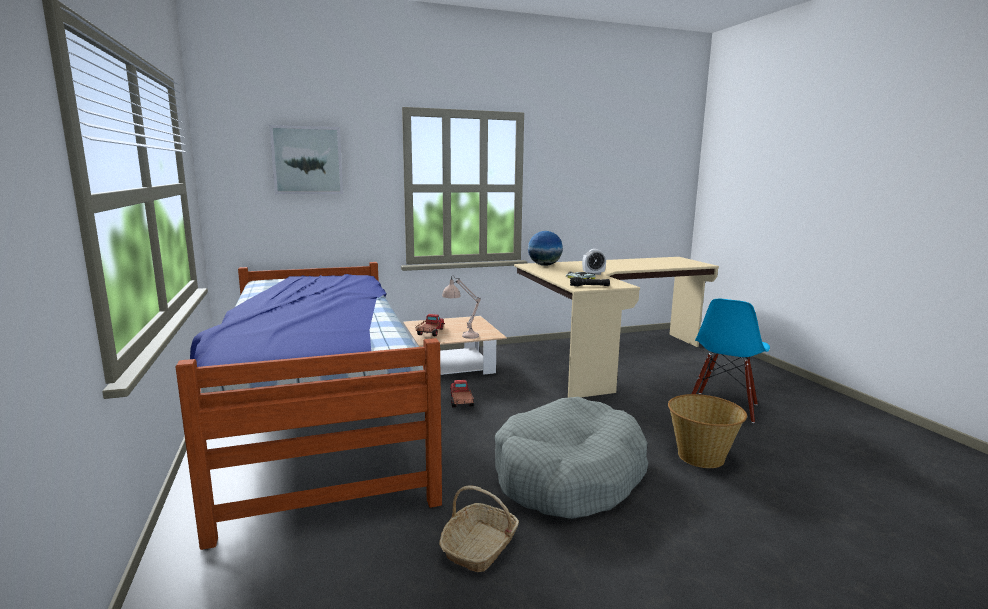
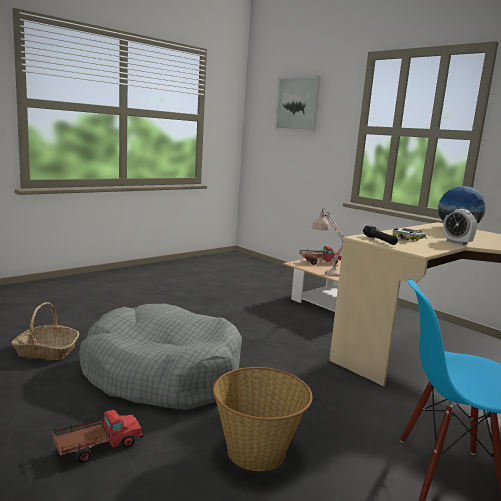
camera: 65 degrees right, 0 degrees up
bed [176,262,442,550] -> none
toy truck [450,380,474,407] -> toy truck moved to [53,410,144,463]

